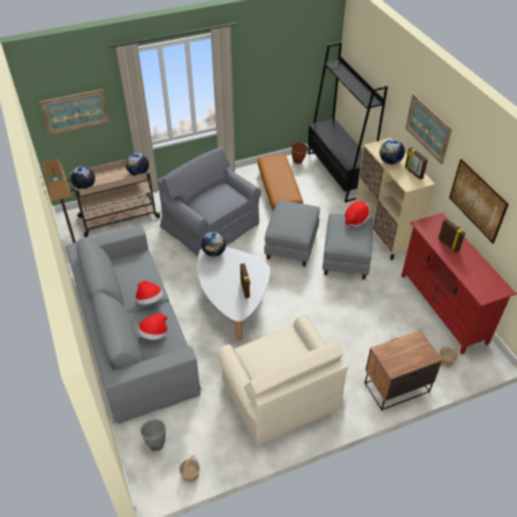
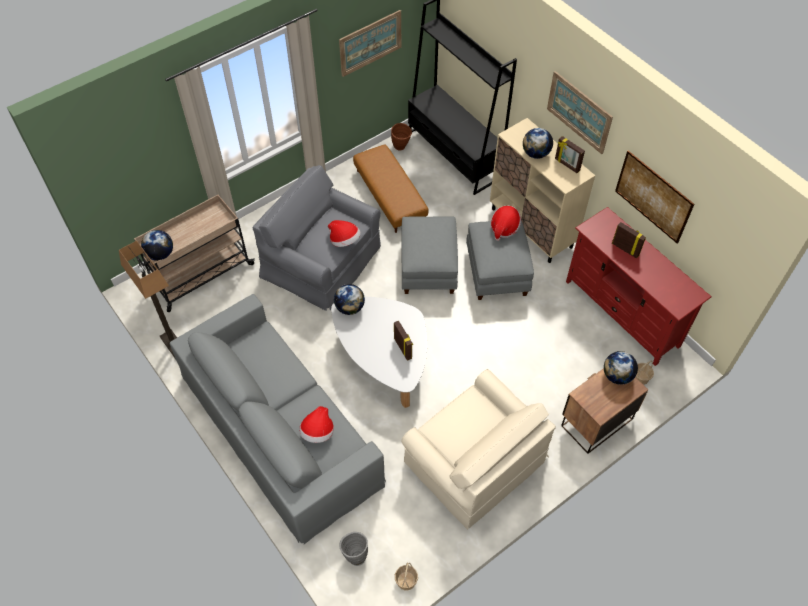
camera: 15 degrees left, 10 degrees up
picture [40,89,110,136] -> picture moved to [339,10,401,77]
globe [126,153,149,176] -> globe moved to [604,351,638,385]
hat [136,280,163,305] -> hat moved to [328,220,361,247]

